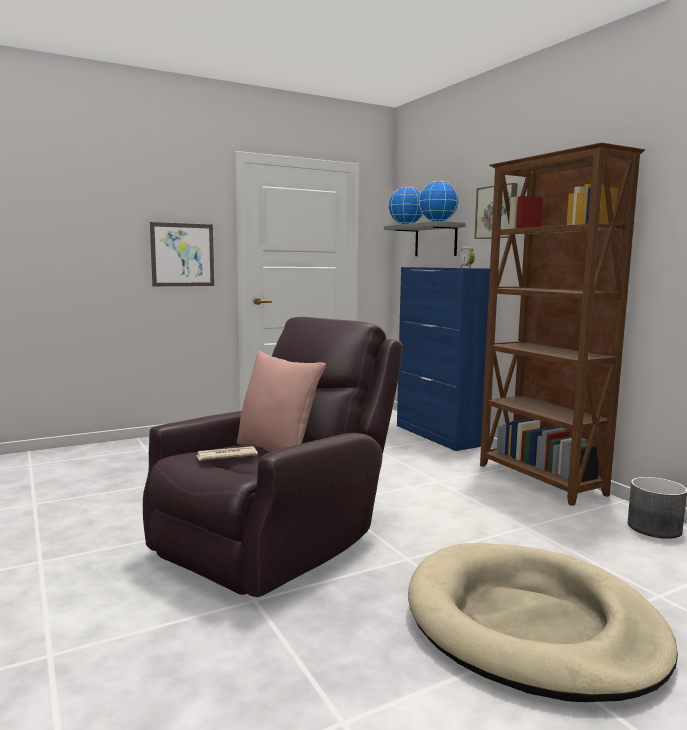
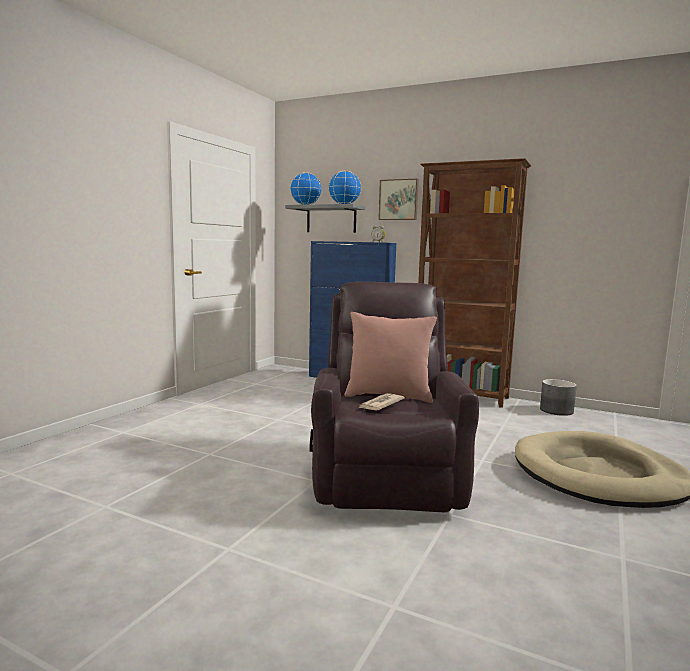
camera: 35 degrees left, 0 degrees up
picture [150,222,214,286] -> none

